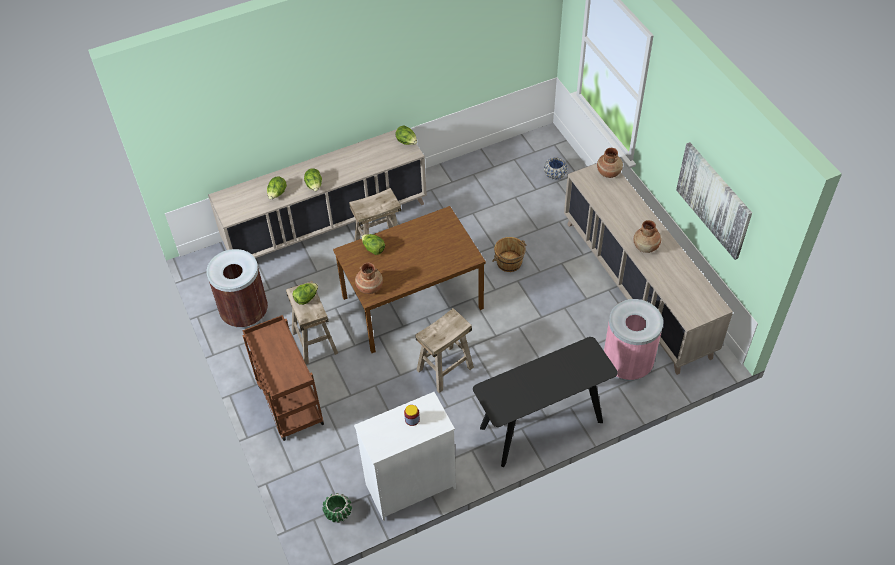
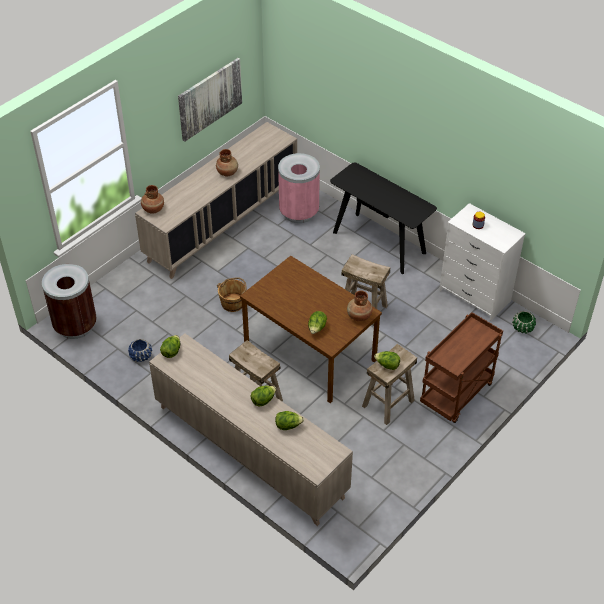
camera: 115 degrees left, 5 degrees down
brown trash can [207,249,268,329] -> brown trash can moved to [42,264,97,339]
blue planter [544,157,567,180] -> blue planter moved to [128,339,152,362]

